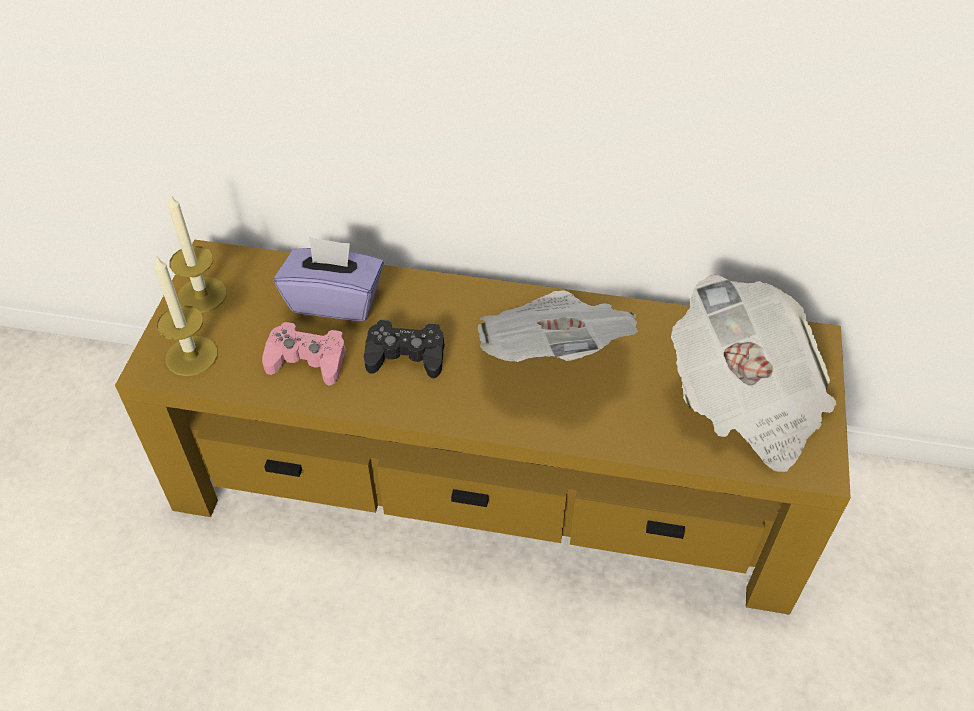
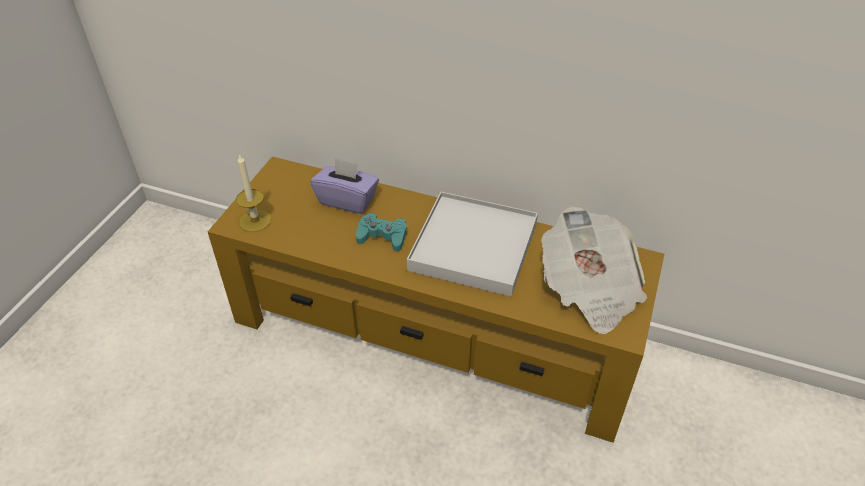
camera: 10 degrees right, 5 degrees down
candle [168,194,227,313] -> none
pink game controller [262,322,346,386] -> none
black game controller [364,320,445,378] -> turquoise game controller [356,213,407,252]
newspaper [477,290,638,362] -> white tray [407,192,538,297]

